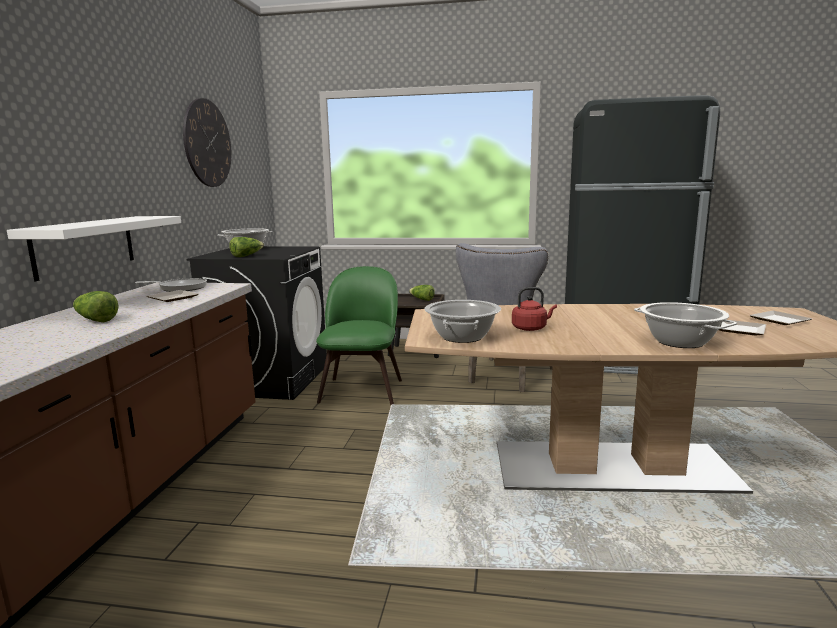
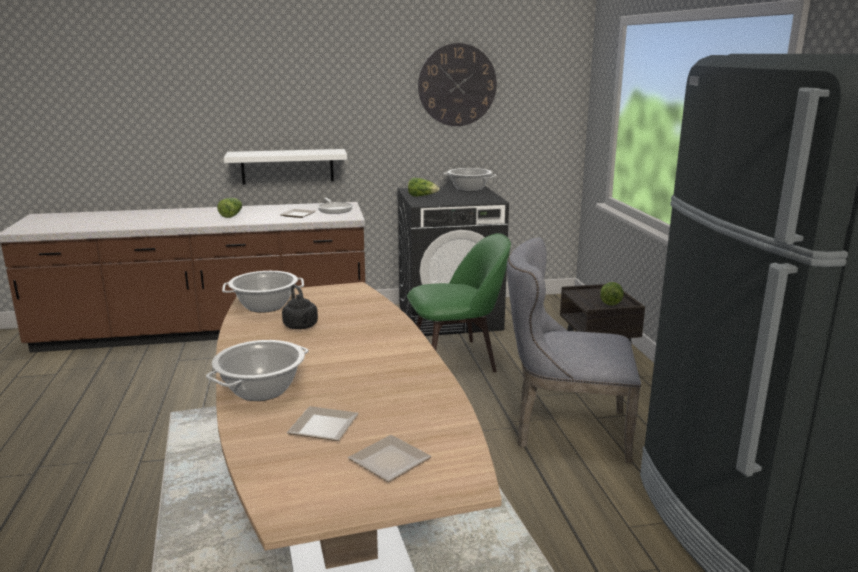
camera: 70 degrees right, 5 degrees up
red kettle [512,287,557,331] -> black kettle [282,284,318,329]

